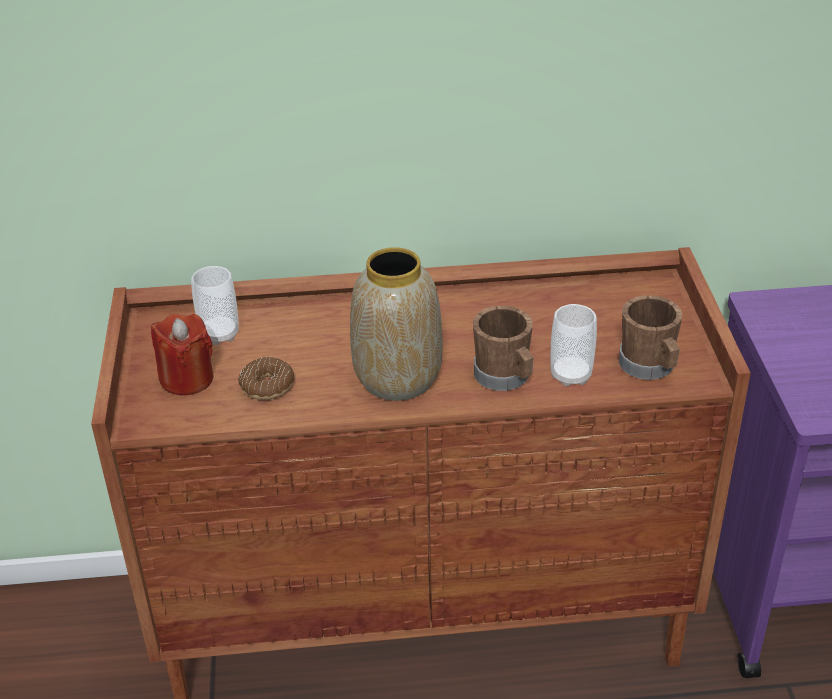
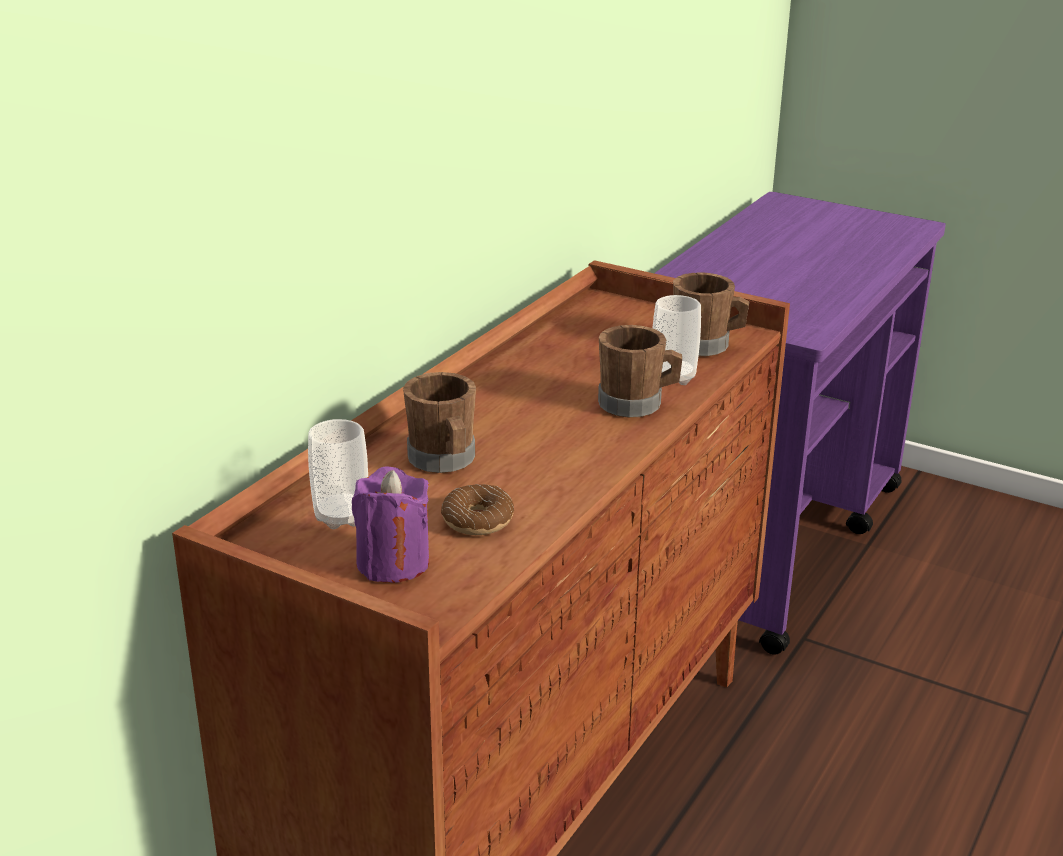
camera: 55 degrees left, 10 degrees down
red candle [151,314,214,396] -> purple candle [352,467,429,583]
vase [350,247,443,401] -> none
none -> brown mug [403,372,476,473]

